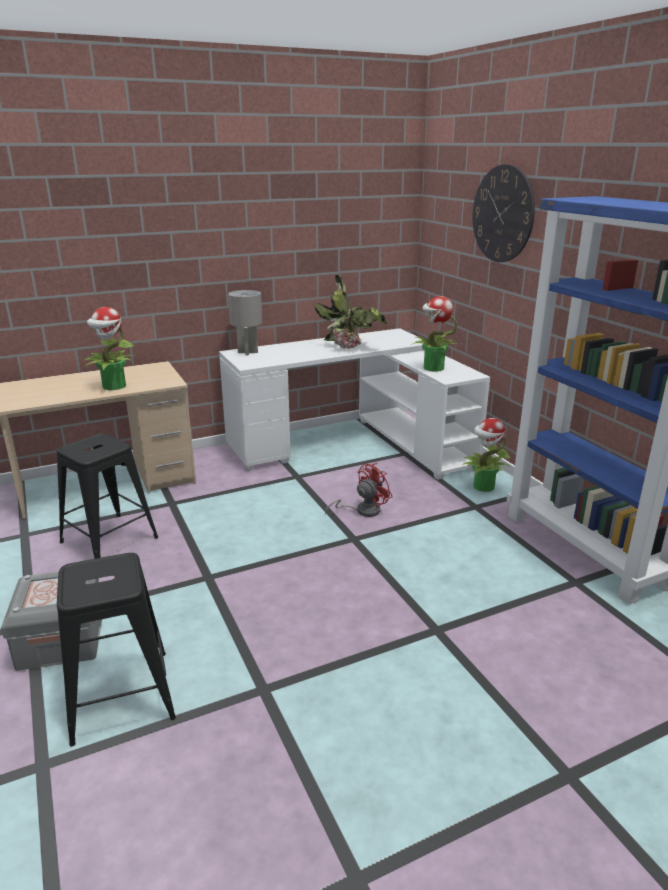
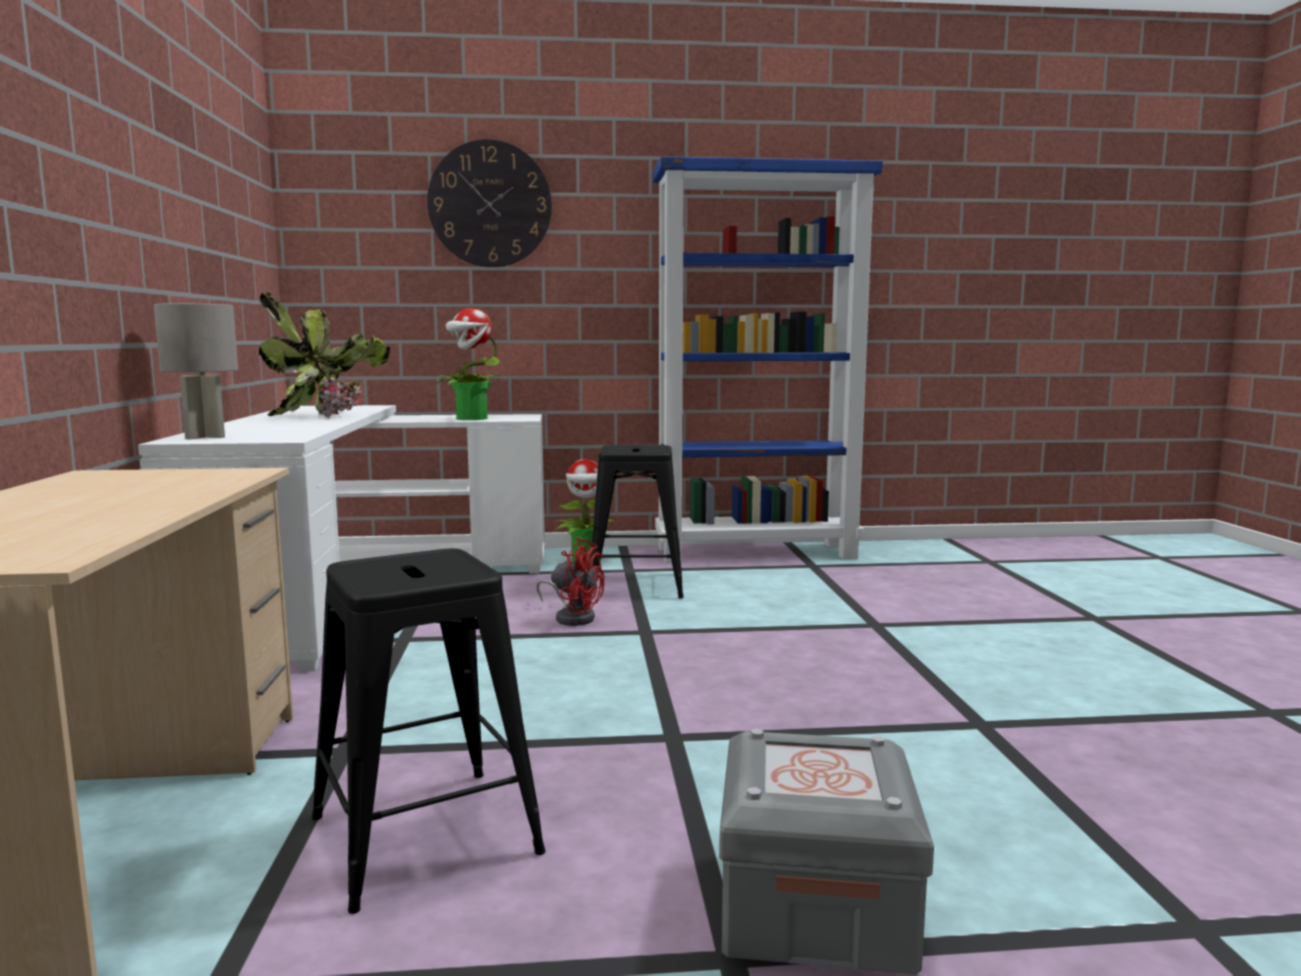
camera: 70 degrees left, 15 degrees down
black stool [57,553,176,746] -> black stool moved to [588,445,684,599]
potted plant [84,307,134,390] -> none
red fan [325,463,393,517] -> red fan turned 135 degrees clockwise [536,538,604,626]

